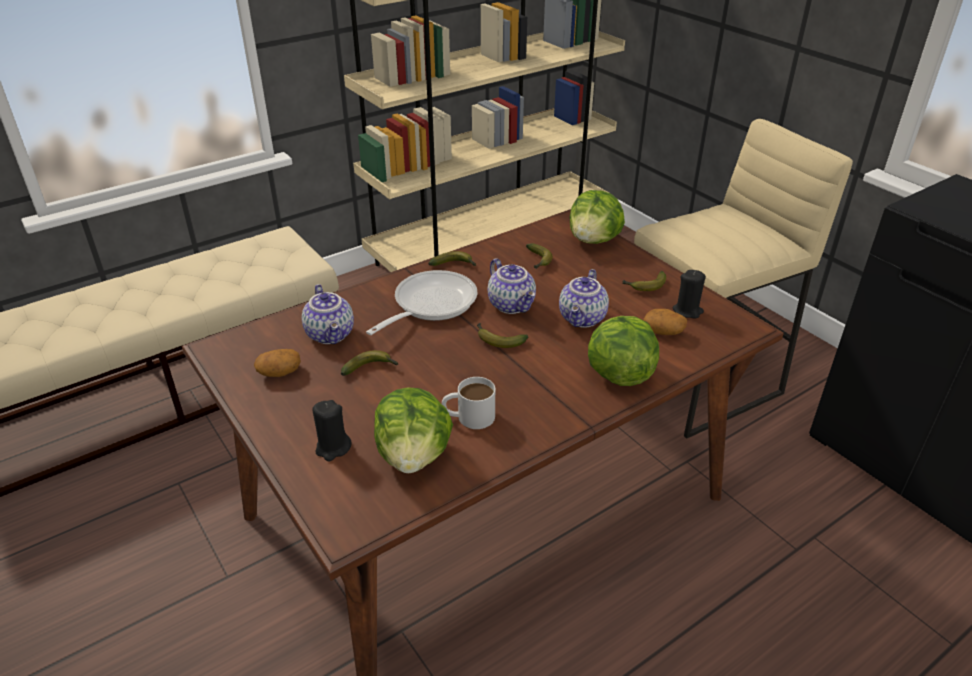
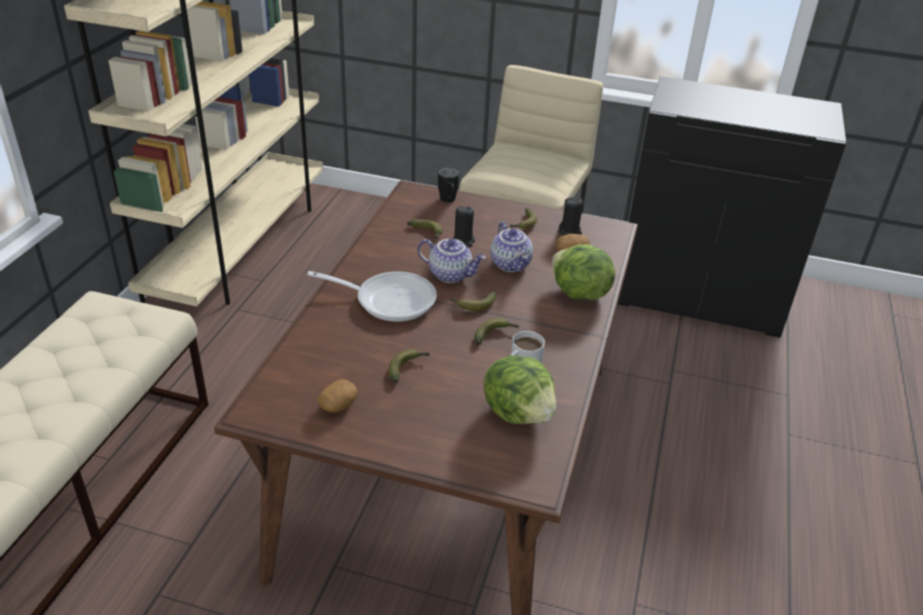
camera: 40 degrees left, 0 degrees up
teapot [302,284,354,344] -> none
black candle [313,400,352,461] -> black candle moved to [453,206,475,247]
frying pan [366,270,478,335] -> frying pan turned 105 degrees clockwise [307,271,437,322]
banana [428,251,476,266] -> banana moved to [474,318,519,344]
lettuce [570,190,625,244] -> black mug [438,168,459,203]

